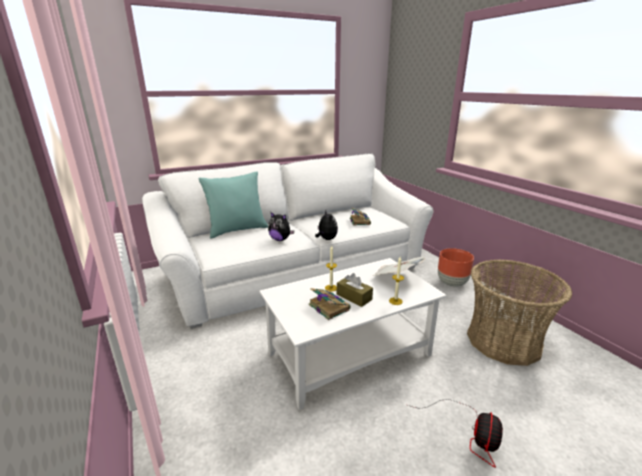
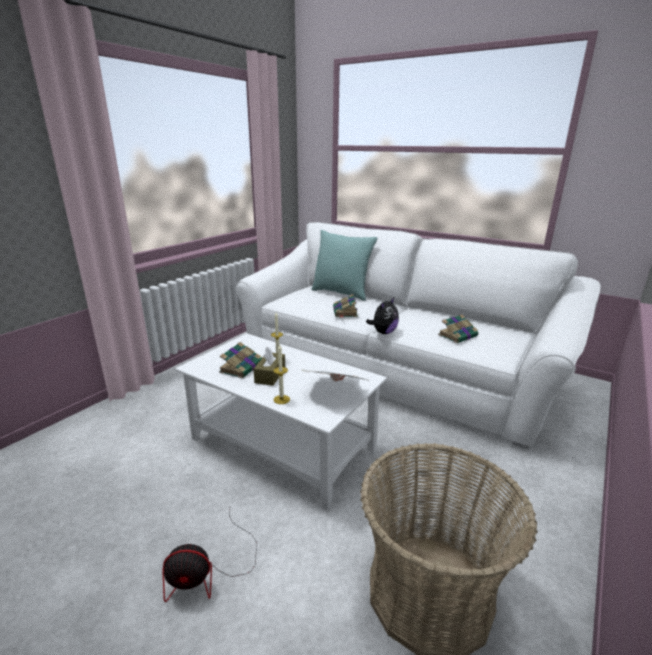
camera: 60 degrees right, 0 degrees up
plush toy [268,212,294,241] -> book [333,294,358,318]
brown planter [438,248,474,287] -> none

